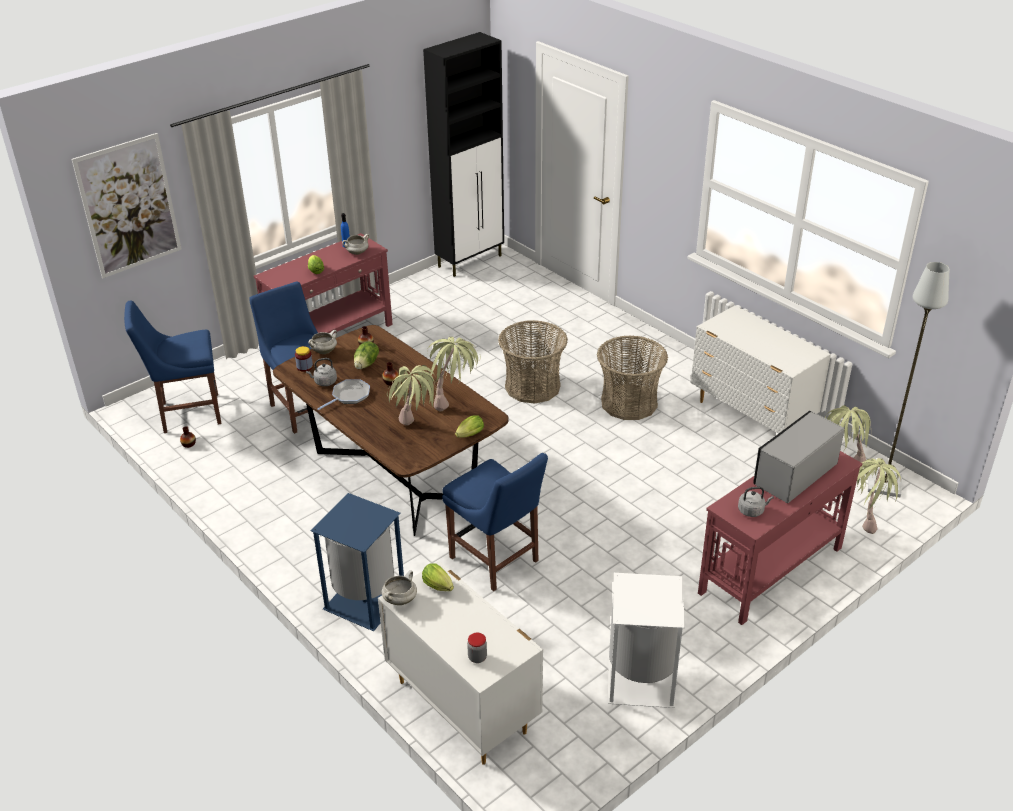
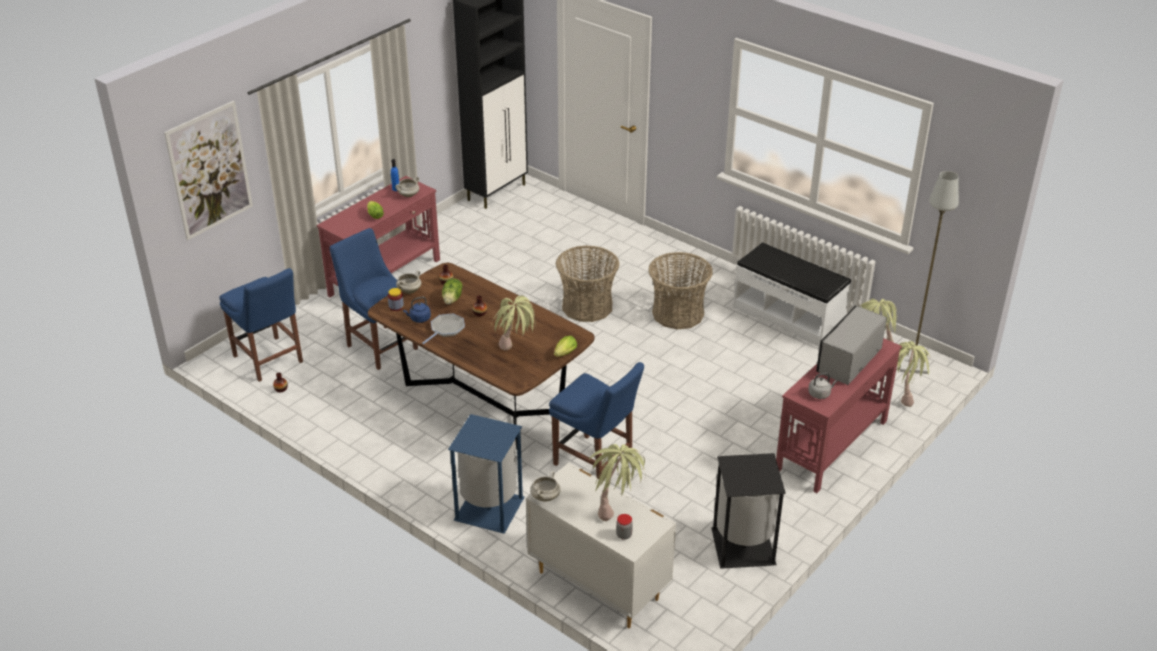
camera: 10 degrees left, 0 degrees up
blue chair [124,301,222,433] -> blue chair turned 105 degrees counterclockwise [219,268,303,382]
grey kettle [306,358,337,386] -> blue kettle [403,297,431,323]
lettuce [422,563,454,591] -> none
potted plant [427,337,481,411] -> potted plant moved to [589,444,646,521]
white trash can [608,573,685,708] -> black trash can [711,453,786,569]
white dresser [691,305,831,434] -> white bench [733,242,851,347]

